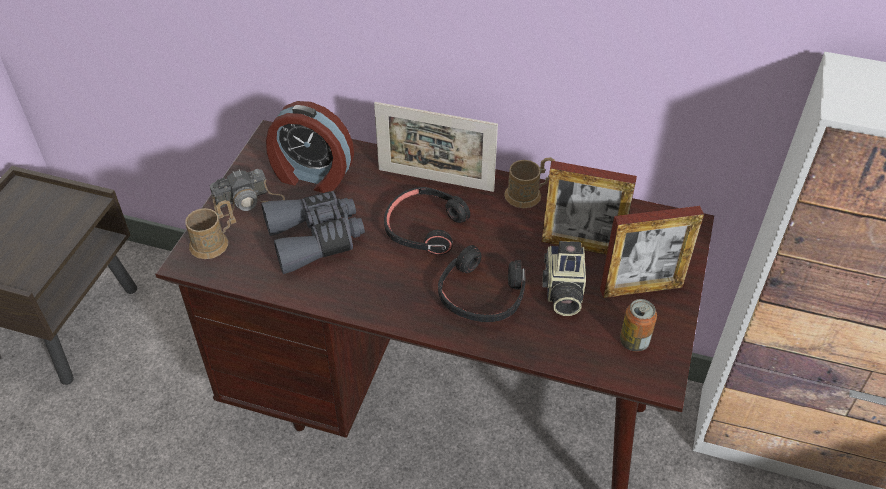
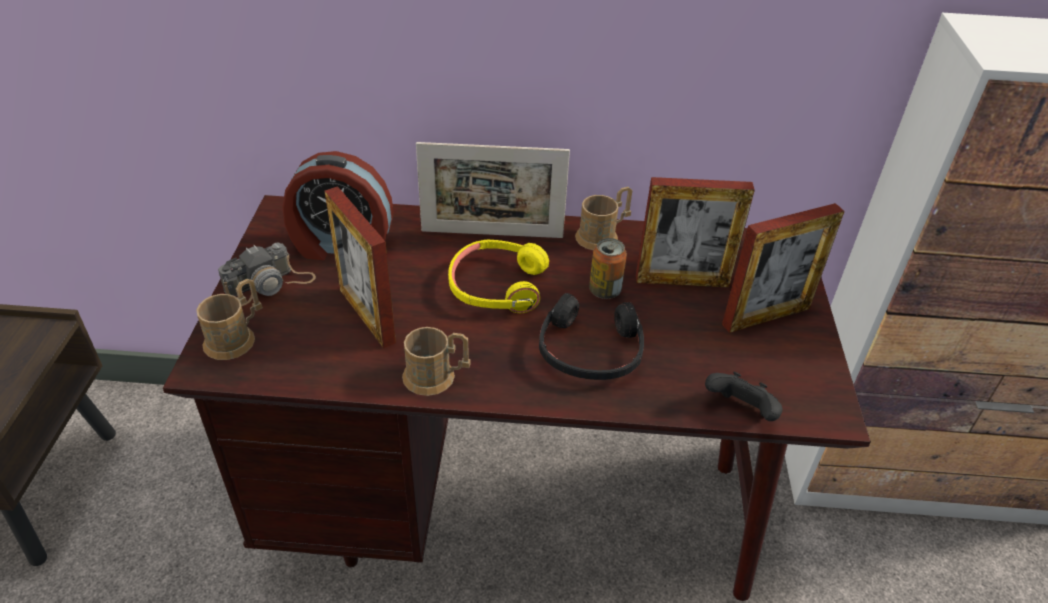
camera: 15 degrees left, 5 degrees down
grey binoculars [261,191,365,274] -> picture frame [325,186,396,348]
black headphones [384,187,470,255] -> yellow headphones [448,240,549,313]
camera [542,241,586,316] -> none
can [620,299,657,352] -> can moved to [589,238,627,299]
none -> brown mug [402,327,471,396]
none -> black game controller [705,372,782,421]

